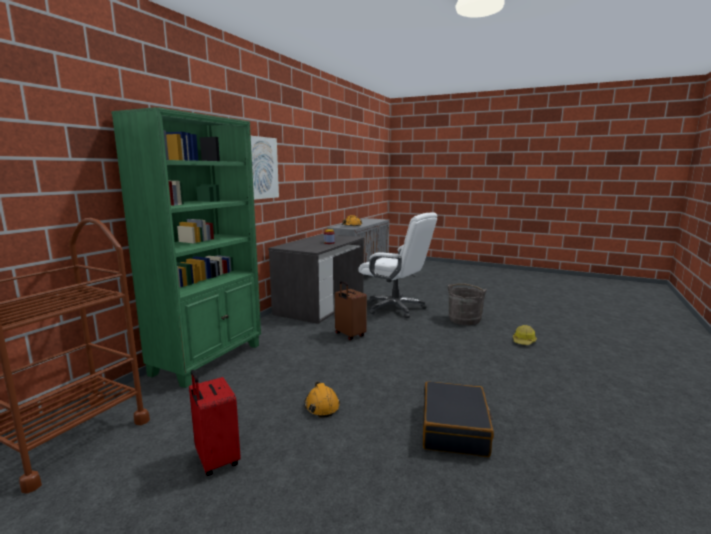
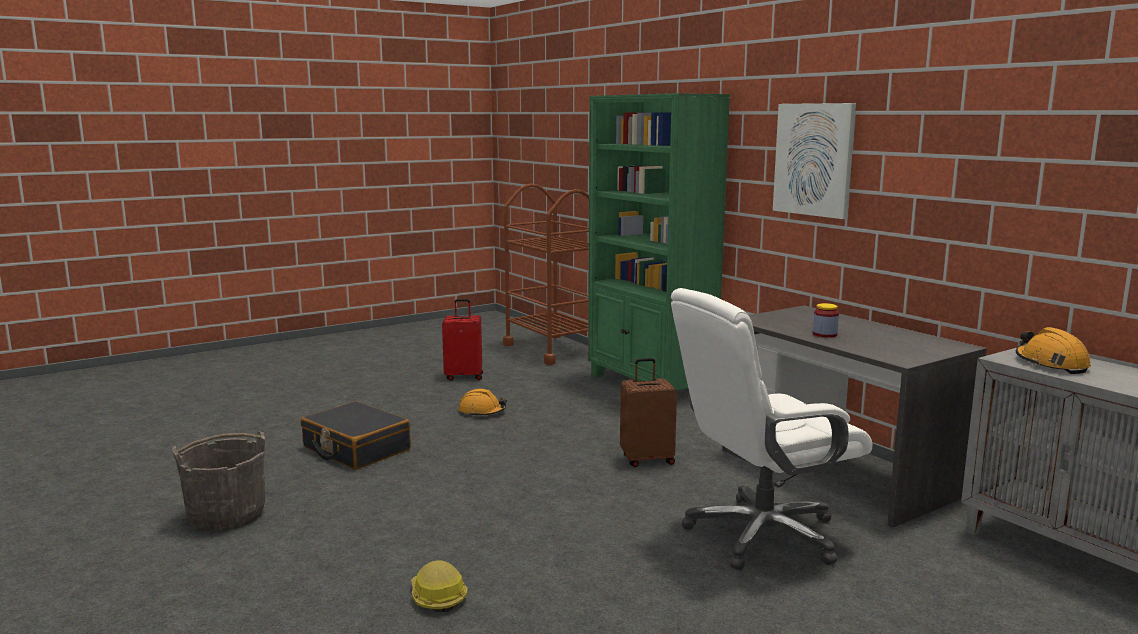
camera: 120 degrees right, 0 degrees up
grey bucket [448,284,487,325] -> grey bucket moved to [172,431,265,531]

